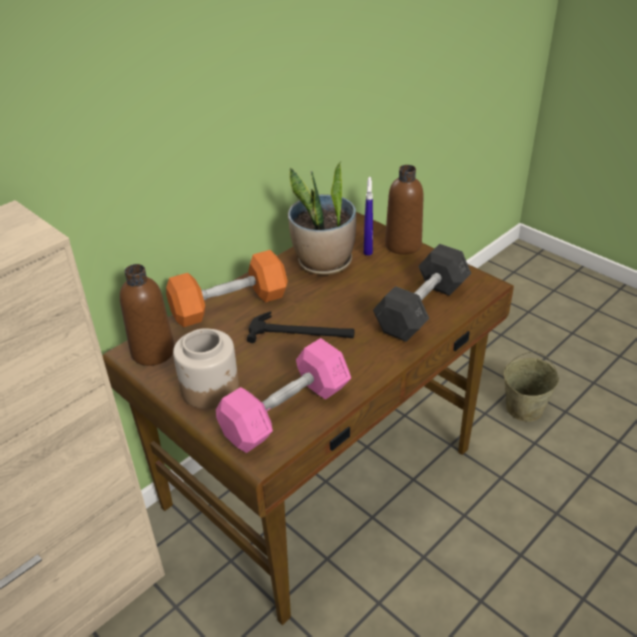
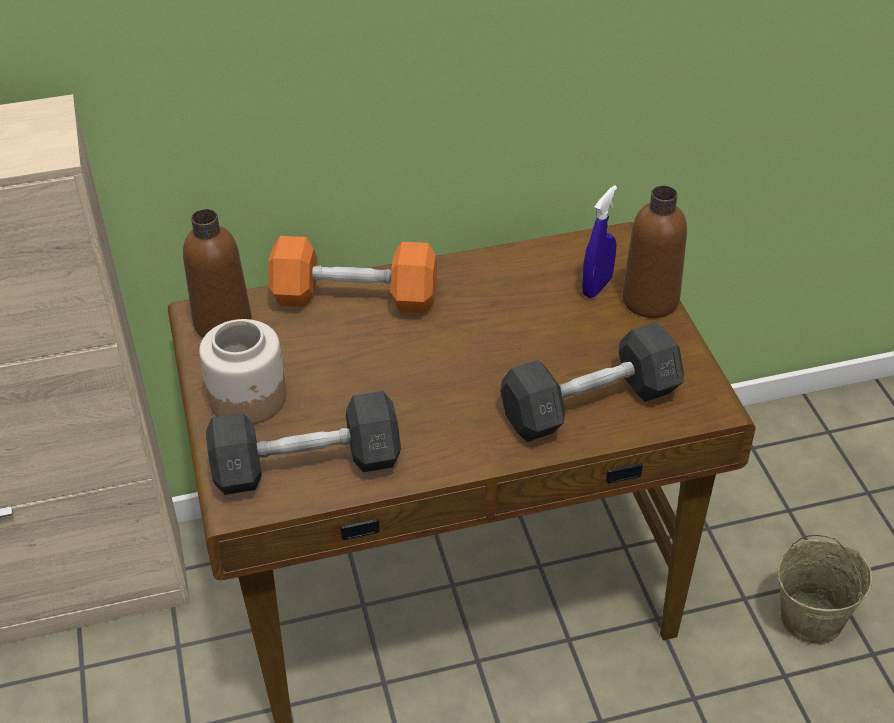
camera: 30 degrees right, 5 degrees up
pink dumbbell [216,338,351,453] -> grey dumbbell [206,391,401,495]
hammer [247,312,355,343] -> none
potted plant [288,161,356,275] -> none

